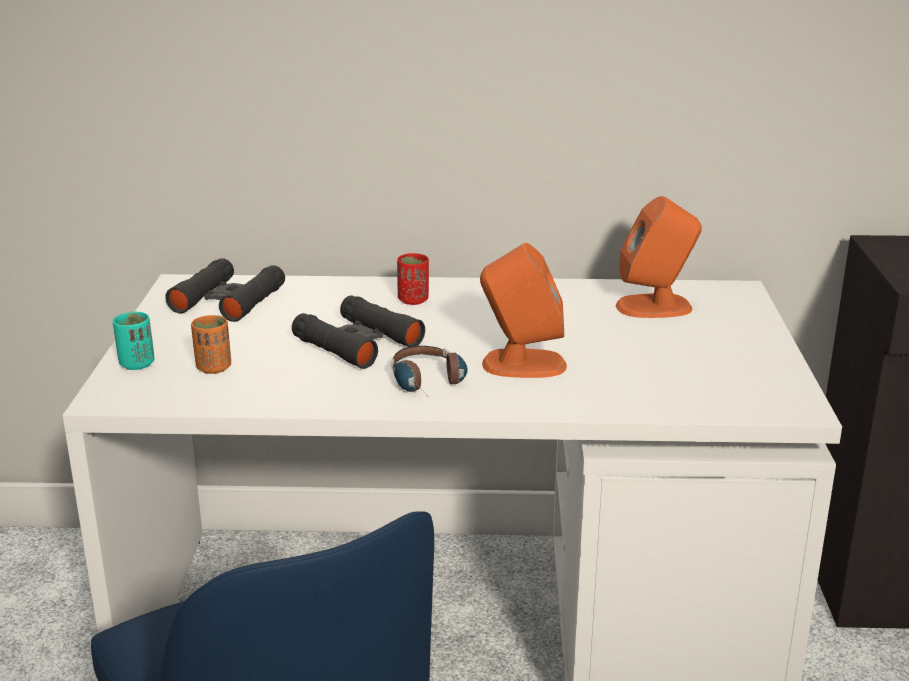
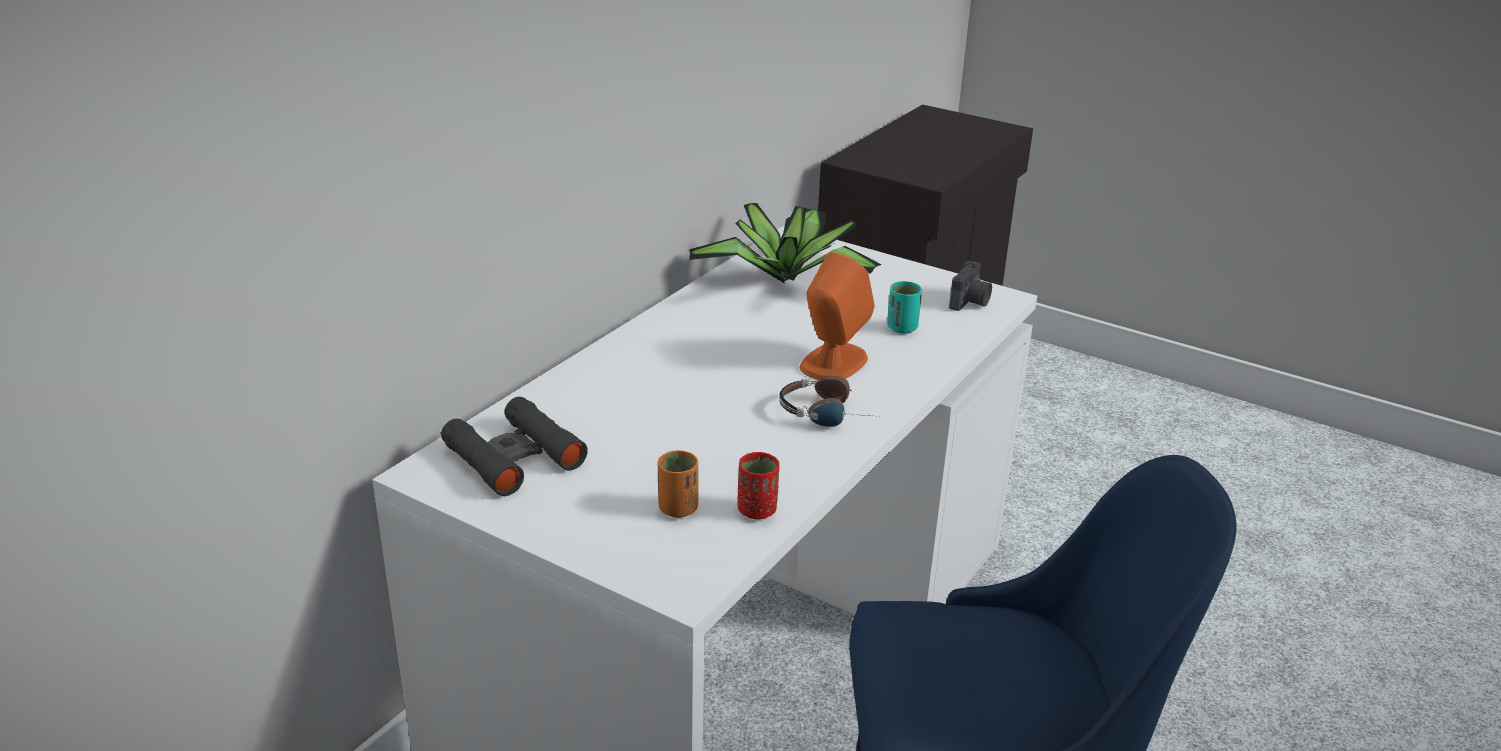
camera: 60 degrees left, 5 degrees up
turquoise cup [113,312,155,370] -> turquoise cup moved to [887,281,922,334]
black binoculars [292,295,425,369] -> none
red cup [397,253,429,305] -> red cup moved to [737,452,780,519]
orange speaker [616,196,702,318] -> potted plant [689,203,882,283]
none -> camera [949,261,992,311]

